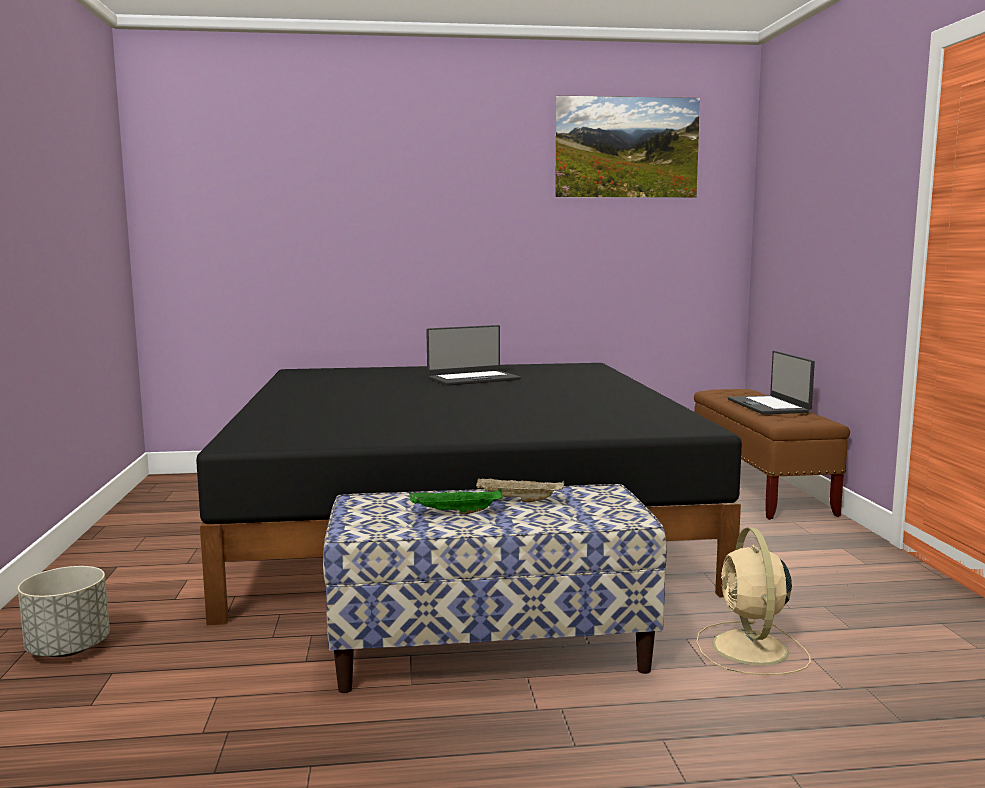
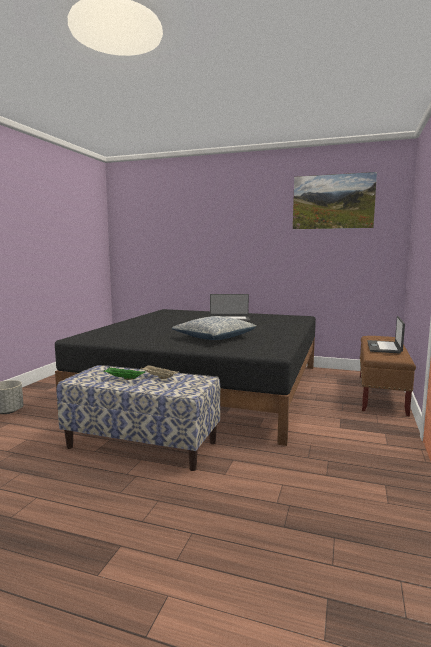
camera: 25 degrees right, 0 degrees up
beige fan [696,528,811,675] -> none
none -> pillow [172,316,257,340]

